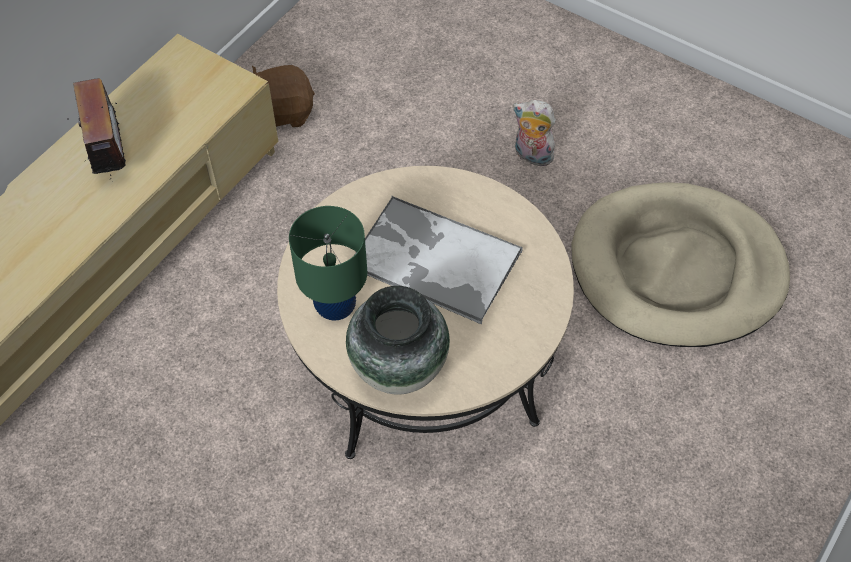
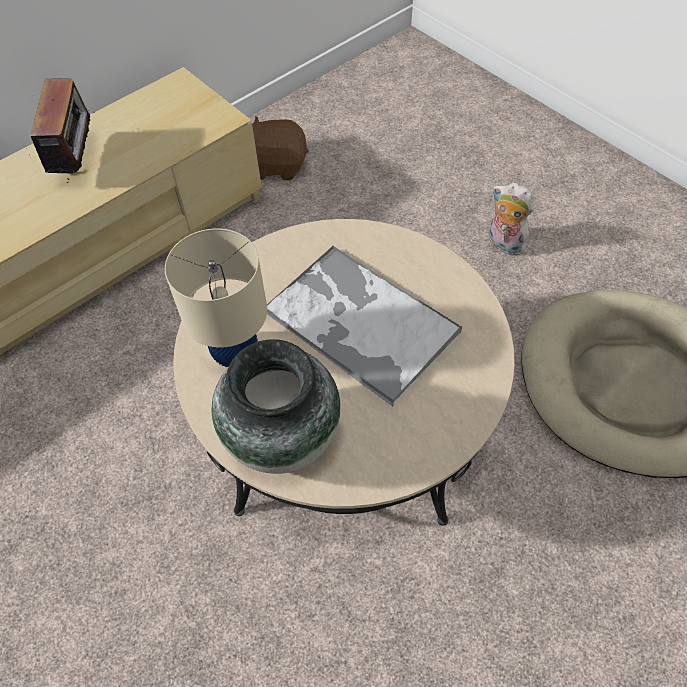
camera: 15 degrees right, 0 degrees up
green table lamp [289,206,367,321] -> beige table lamp [165,228,267,367]

